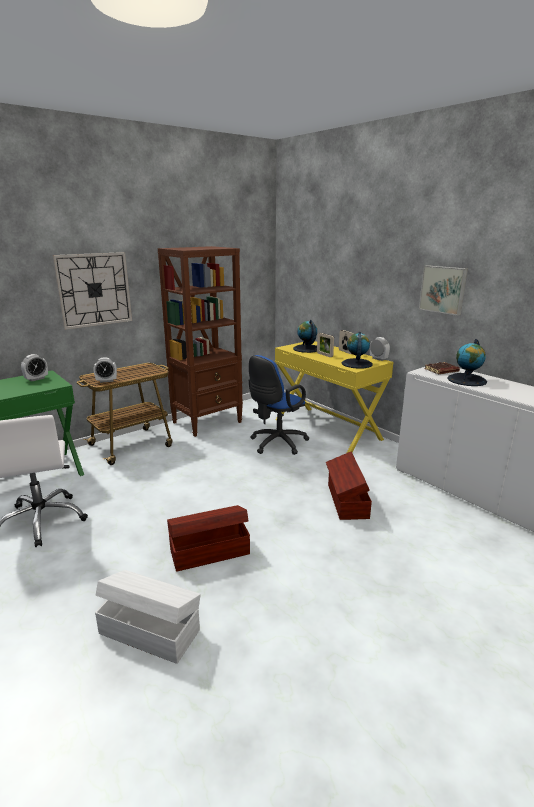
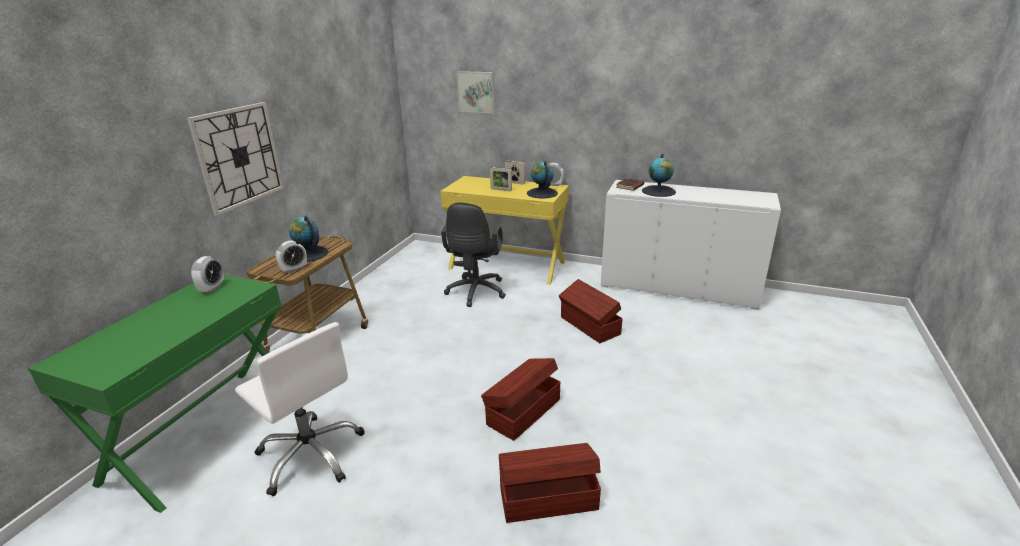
camera: 30 degrees left, 5 degrees up
white storage box [95,570,201,664] -> brown storage box [499,443,601,523]
brown bookcase [158,246,243,437] -> none
blue office chair [249,355,309,455] -> black office chair [441,203,506,307]
globe [293,320,317,353] -> globe moved to [289,216,328,262]
picture [419,265,468,315] -> picture moved to [456,71,495,113]

